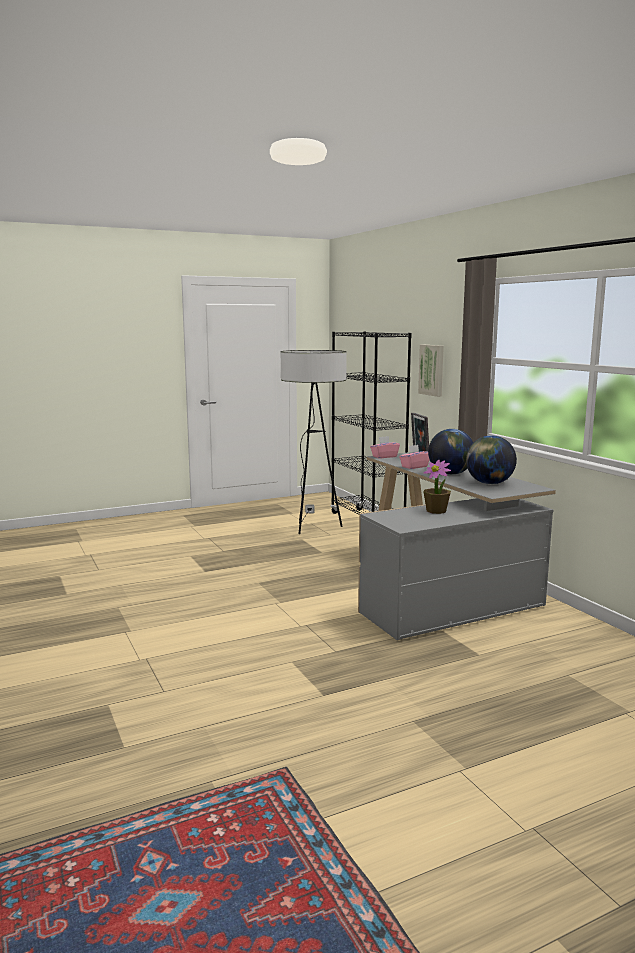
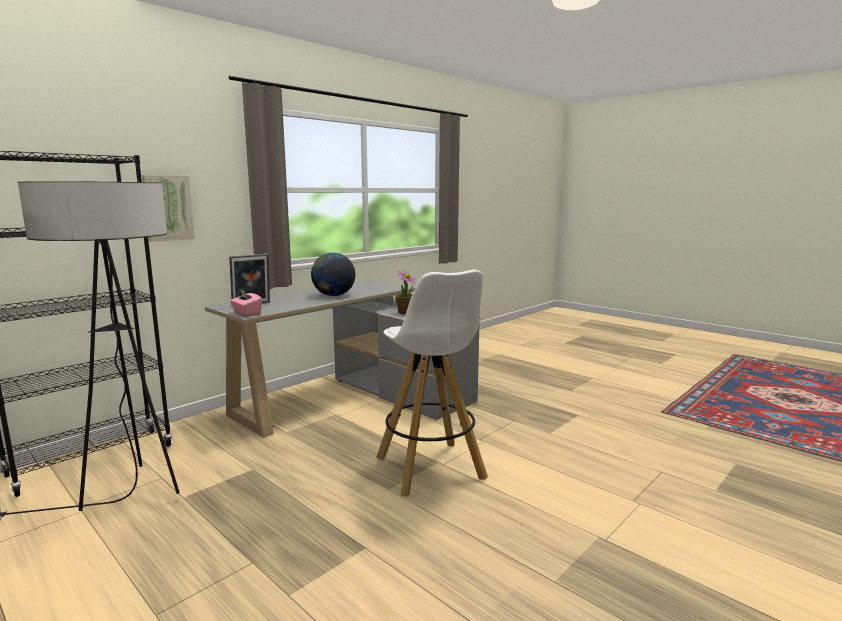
camera: 110 degrees left, 0 degrees up
pink tissue box [399,445,430,469] -> none
globe [466,436,517,484] -> none
none -> white stool [376,270,488,497]

